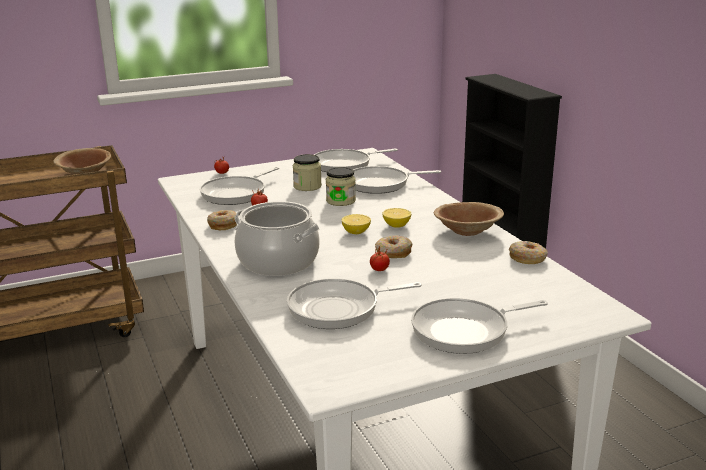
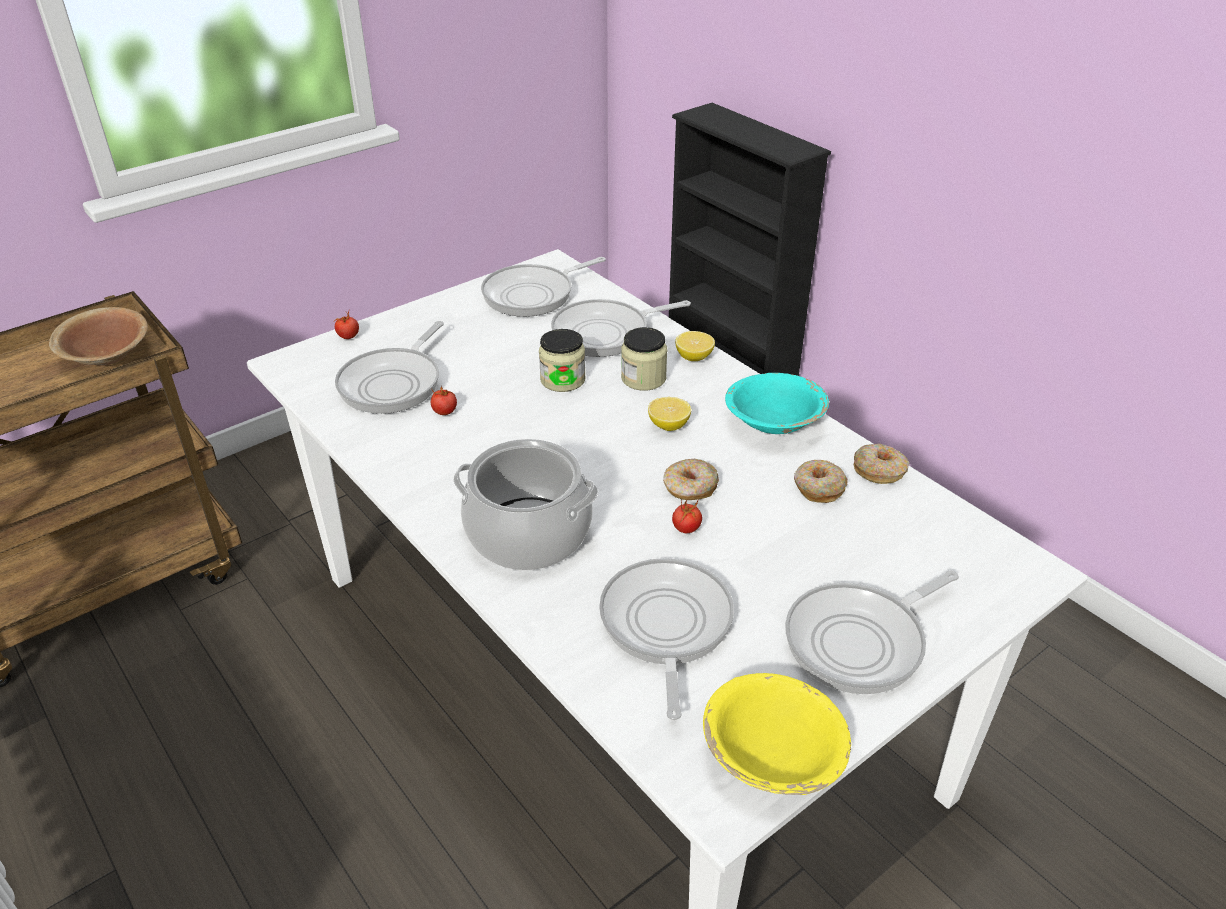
camera: 15 degrees left, 15 degrees up
donut [207,210,239,230] -> donut moved to [794,460,847,503]
frying pan [287,278,421,329] -> frying pan turned 120 degrees clockwise [599,558,734,720]
jar [293,154,322,191] -> jar moved to [621,327,667,391]
lemon [342,214,371,234] -> lemon moved to [675,331,715,361]
brown bowl [434,202,504,236] -> turquoise bowl [725,373,829,434]
none -> yellow bowl [703,673,851,795]

